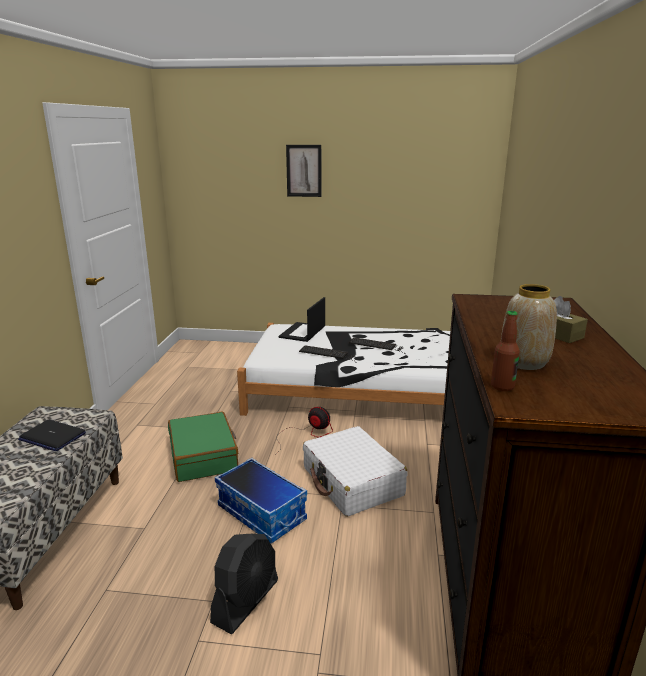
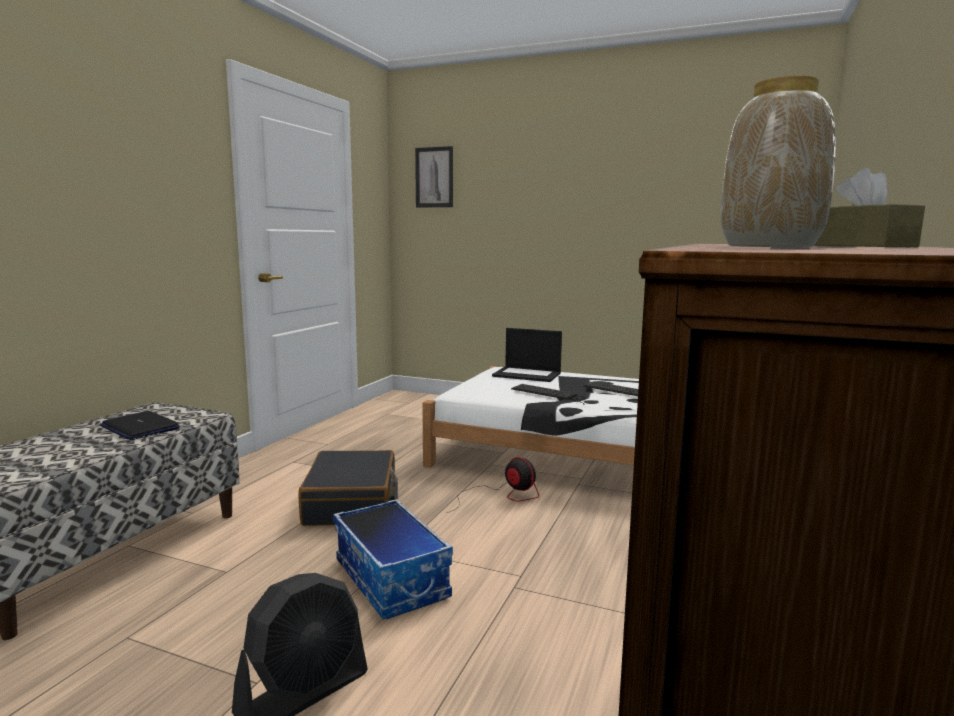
camera: 15 degrees right, 10 degrees down
green suitcase [168,412,238,482] -> black suitcase [298,450,398,526]
laptop [278,297,325,342] -> laptop turned 105 degrees counterclockwise [492,328,562,382]
picture [286,145,321,197] -> picture moved to [415,146,453,208]
white suitcase [303,426,407,517] -> none
bottle [491,311,520,391] -> none

